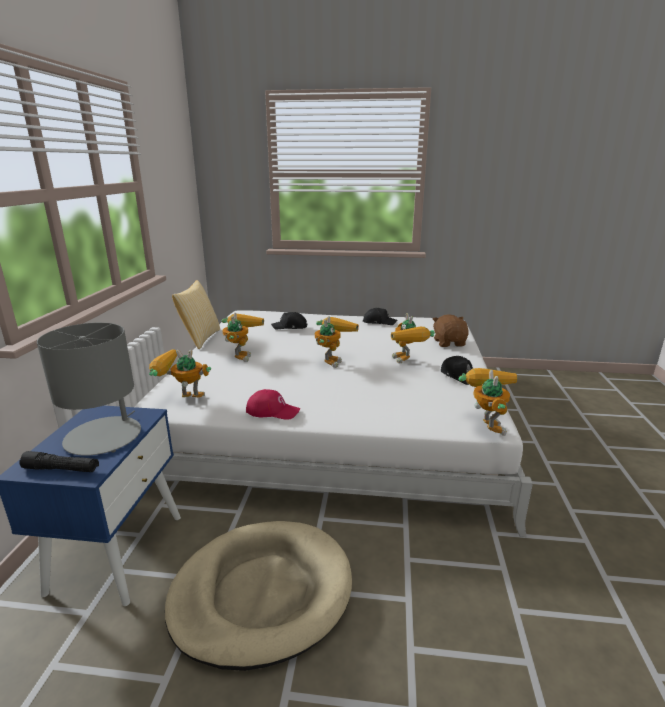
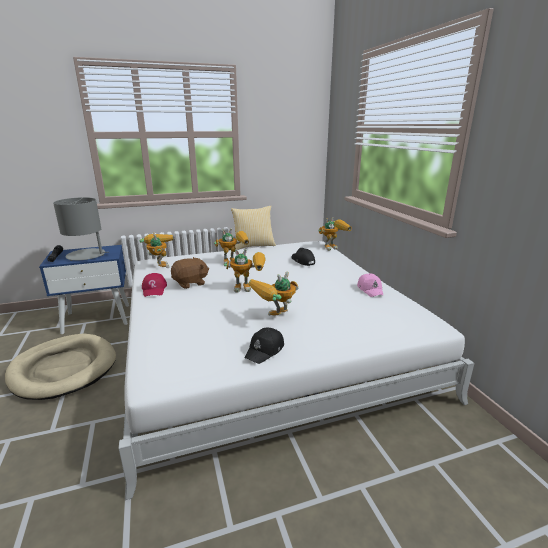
camera: 65 degrees right, 0 degrees up
black cap [363,308,397,325] -> pink cap [357,273,384,297]
brown plush toy [433,314,469,347] -> brown plush toy moved to [171,257,209,289]
toy robot [459,368,517,436] -> toy robot moved to [319,217,352,251]

